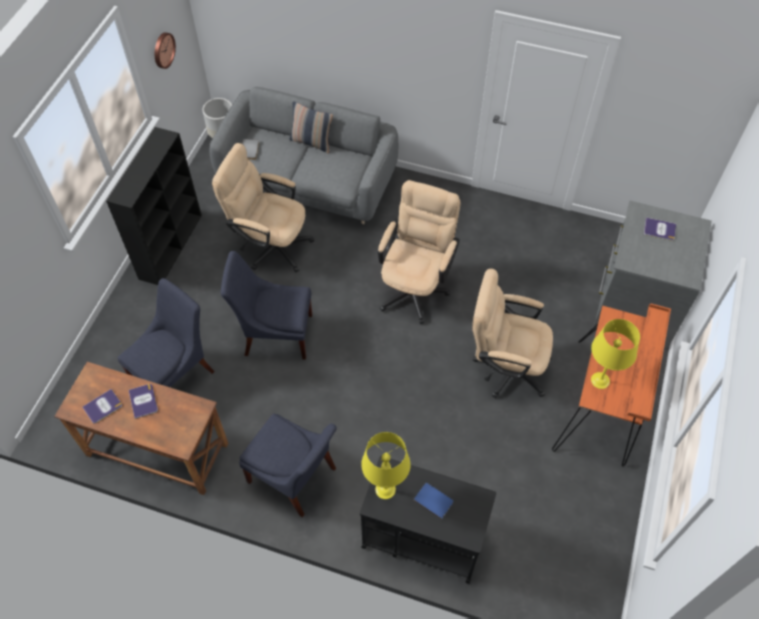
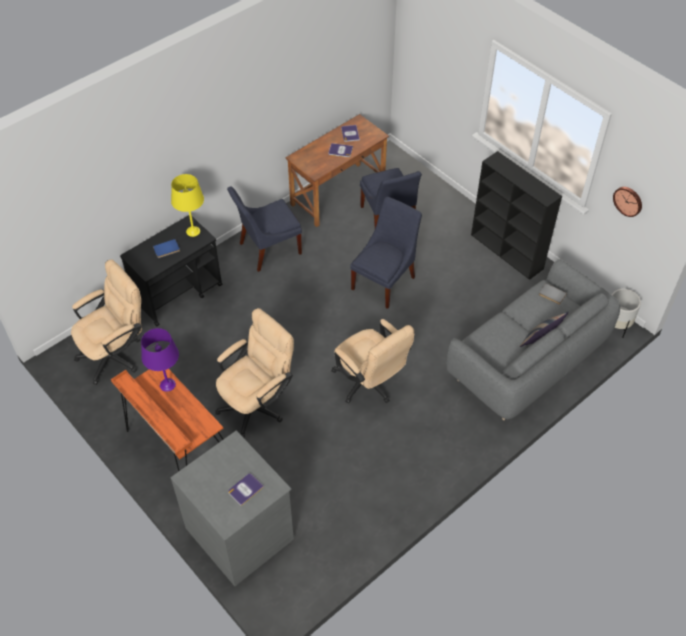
camera: 120 degrees right, 5 degrees down
beige office chair [212,143,314,272] -> beige office chair moved to [71,259,142,385]
yellow table lamp [591,319,640,389] -> purple table lamp [141,328,179,392]

